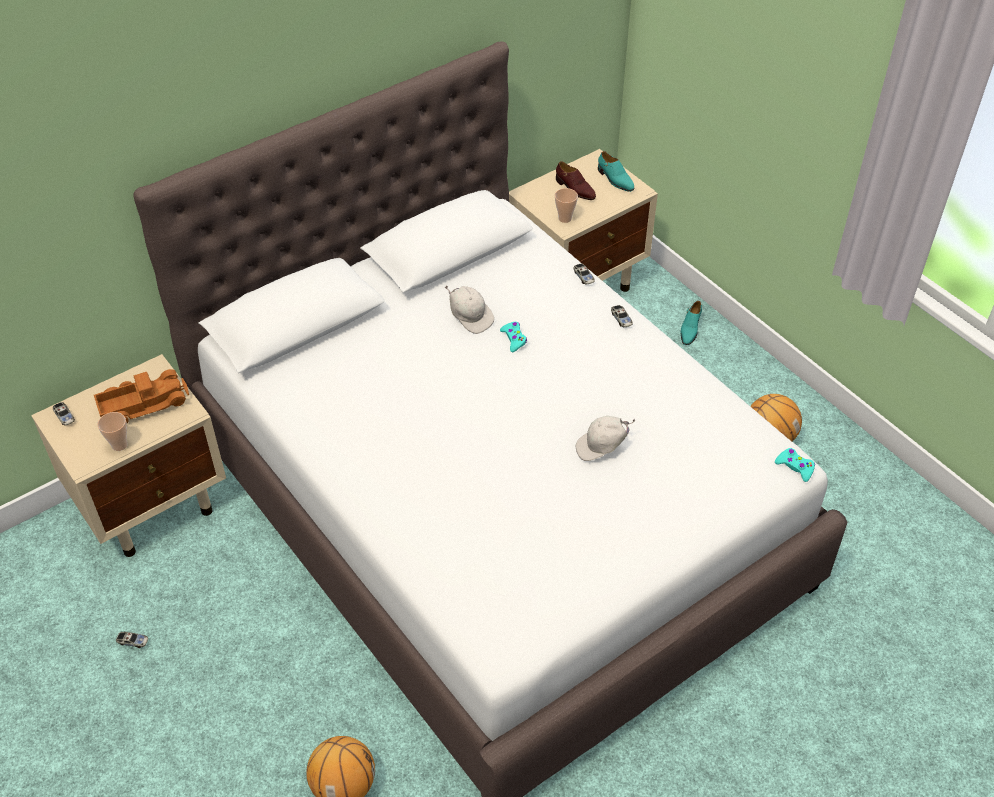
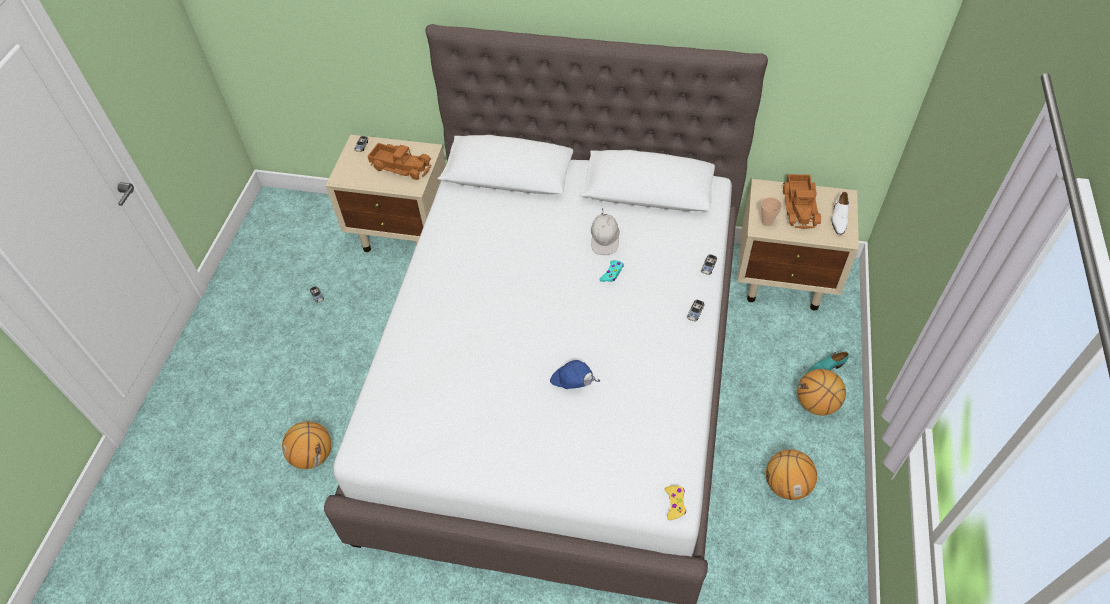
camera: 50 degrees right, 5 degrees up
cup [97,412,128,451] -> none
brown shoe [556,161,596,200] -> toy truck [783,174,821,229]
white cap [576,416,635,461] -> blue cap [550,360,600,389]
turquoise shoe [598,151,634,192] -> white shoe [831,192,849,235]
turquoise game controller [775,448,815,482] -> yellow game controller [664,486,686,520]
none -> basketball [797,369,846,416]

